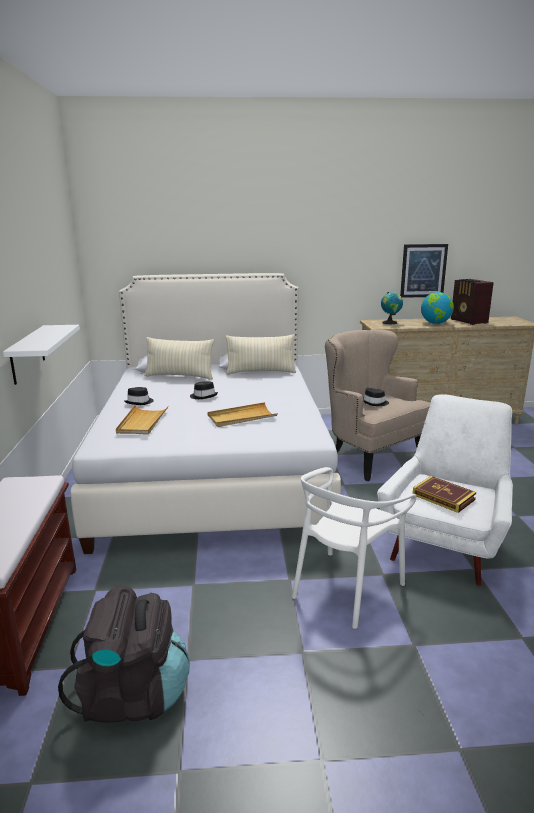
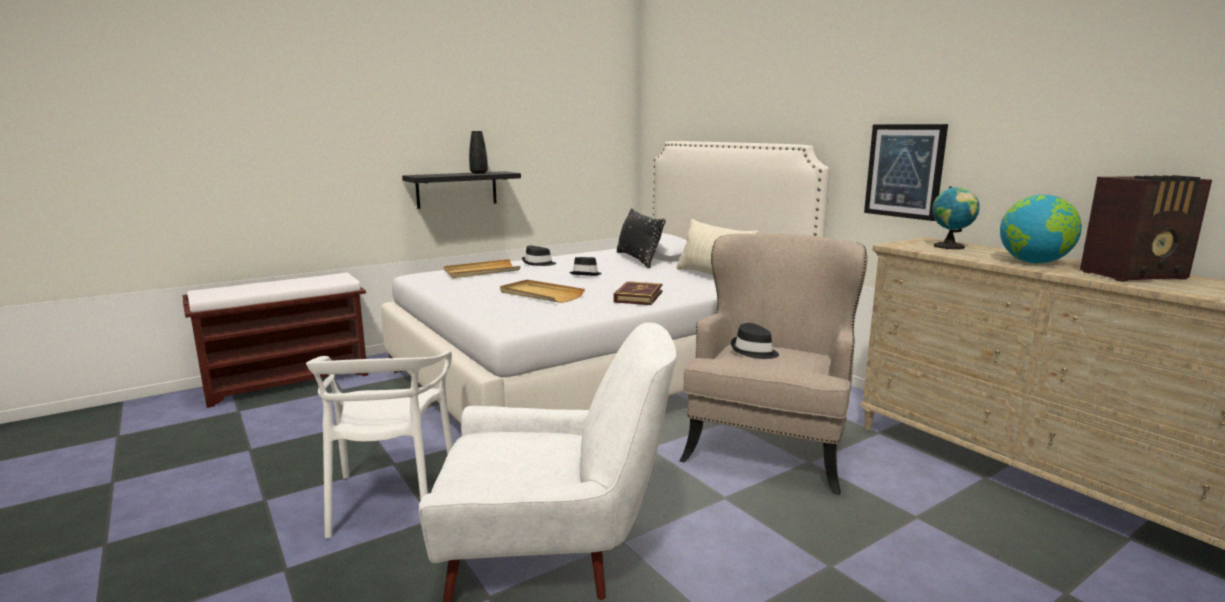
camera: 60 degrees right, 5 degrees down
white shelf [3,325,80,385] -> black shelf [402,171,521,209]
black backpack [58,586,190,723] -> none
beige pillow [144,337,214,380] -> black pillow [617,208,666,268]
white chair [292,467,416,629] -> white chair turned 105 degrees counterclockwise [306,351,453,539]
picture [400,244,448,298] -> picture moved to [864,124,948,221]
book [412,476,476,513] -> book moved to [614,281,663,305]
radio [451,279,494,325] -> radio turned 135 degrees counterclockwise [1080,175,1212,282]
none -> black vase [469,131,488,174]

